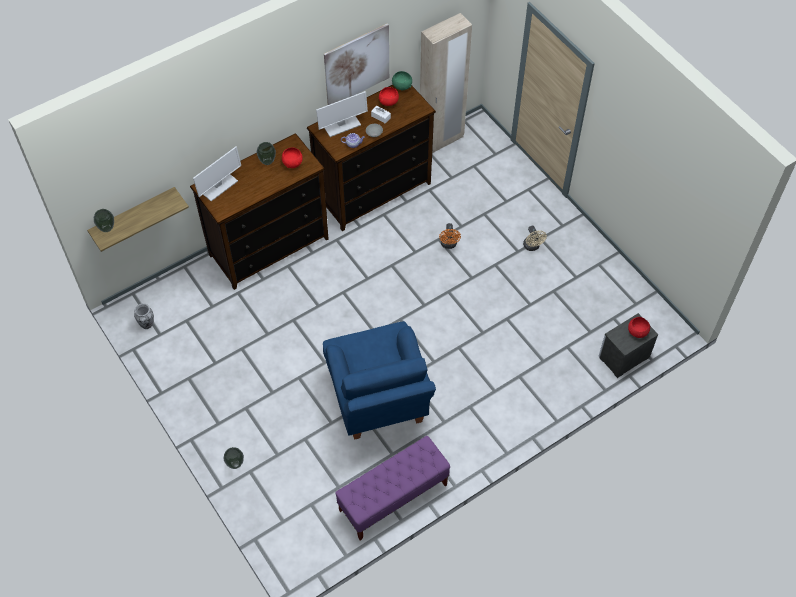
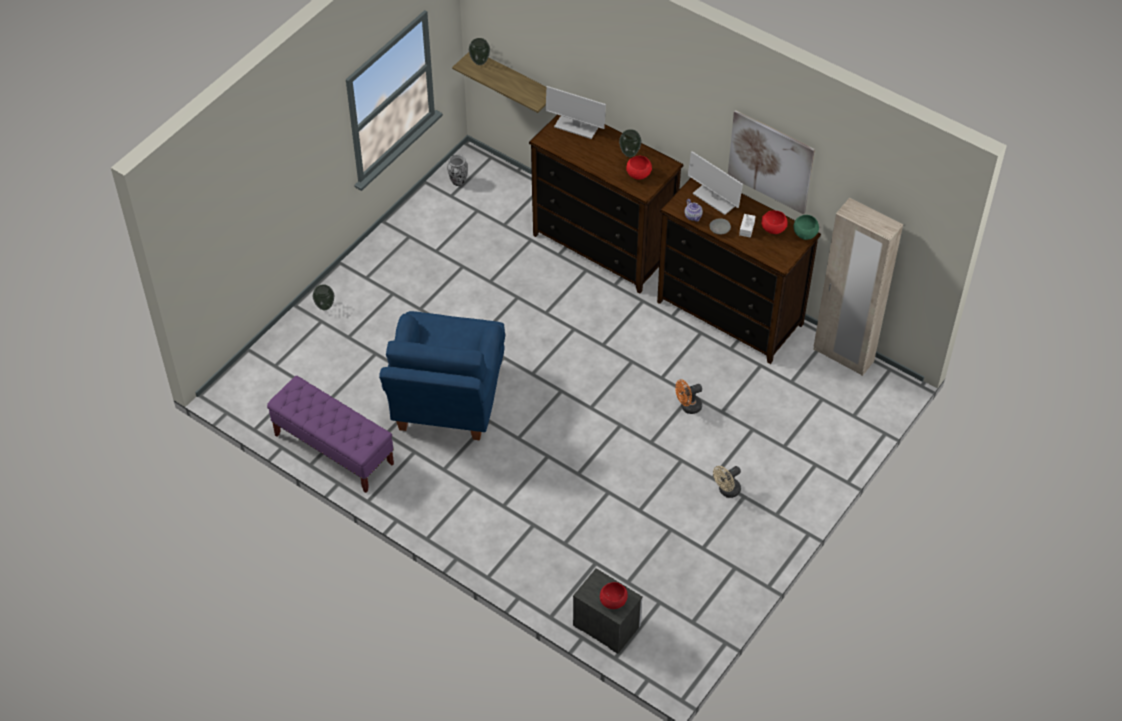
camera: 70 degrees right, 5 degrees down
blue armchair [323,321,436,440] -> blue armchair turned 45 degrees counterclockwise [379,311,505,440]

